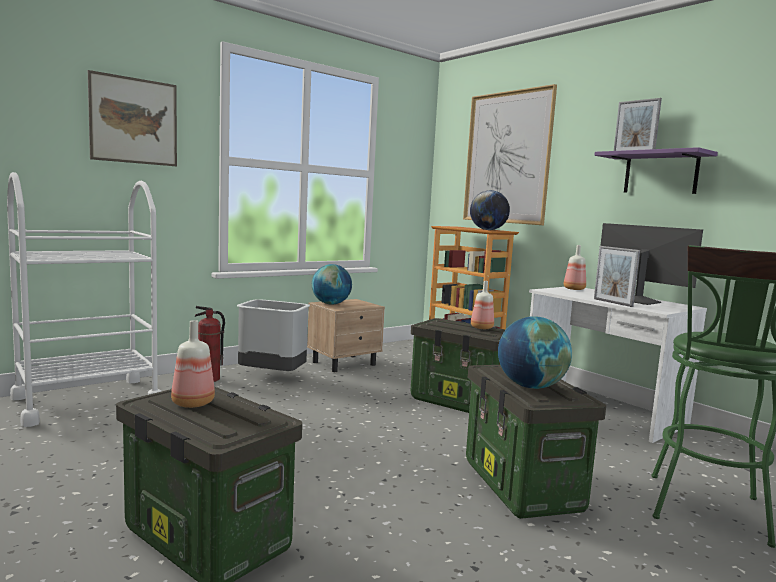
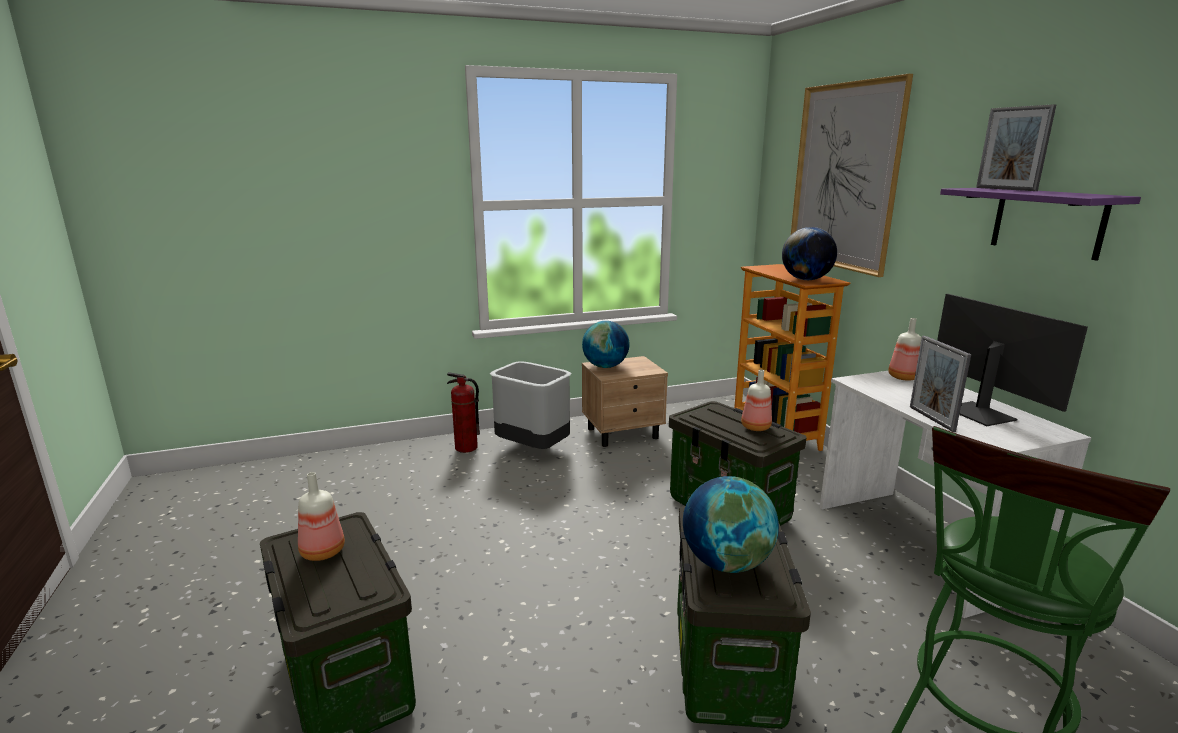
camera: 20 degrees right, 10 degrees up
white cart [7,172,161,427] -> none
picture [88,70,177,166] -> none

